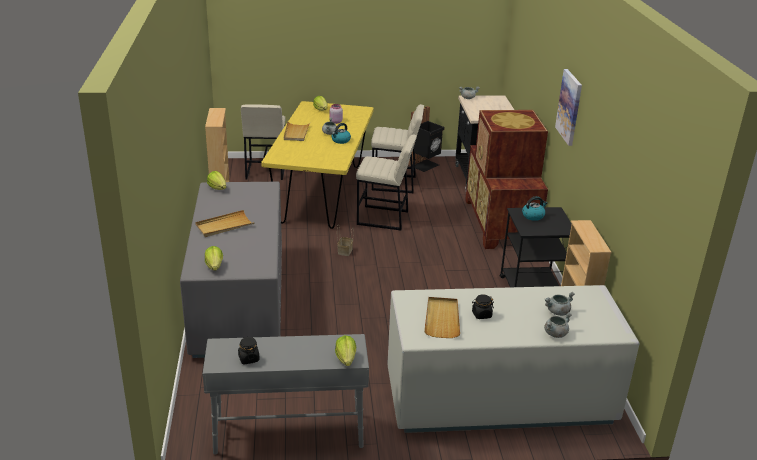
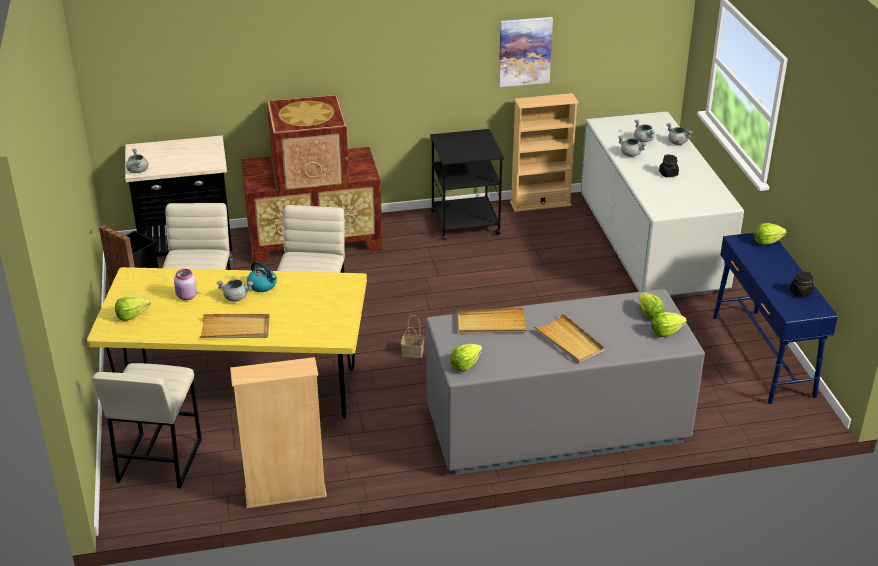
camera: 95 degrees left, 5 degrees up
grey console table [202,334,369,454] -> blue console table [713,233,838,404]
beige chair [241,105,286,180] -> beige chair turned 105 degrees clockwise [92,363,202,488]
beige tray [424,297,460,338] -> beige tray moved to [458,307,527,335]
kettle [522,196,547,221] -> none
picture [555,69,582,146] -> picture moved to [499,17,553,87]
none -> grey cooking pot [618,136,647,157]
none -> lettuce [639,292,665,320]

